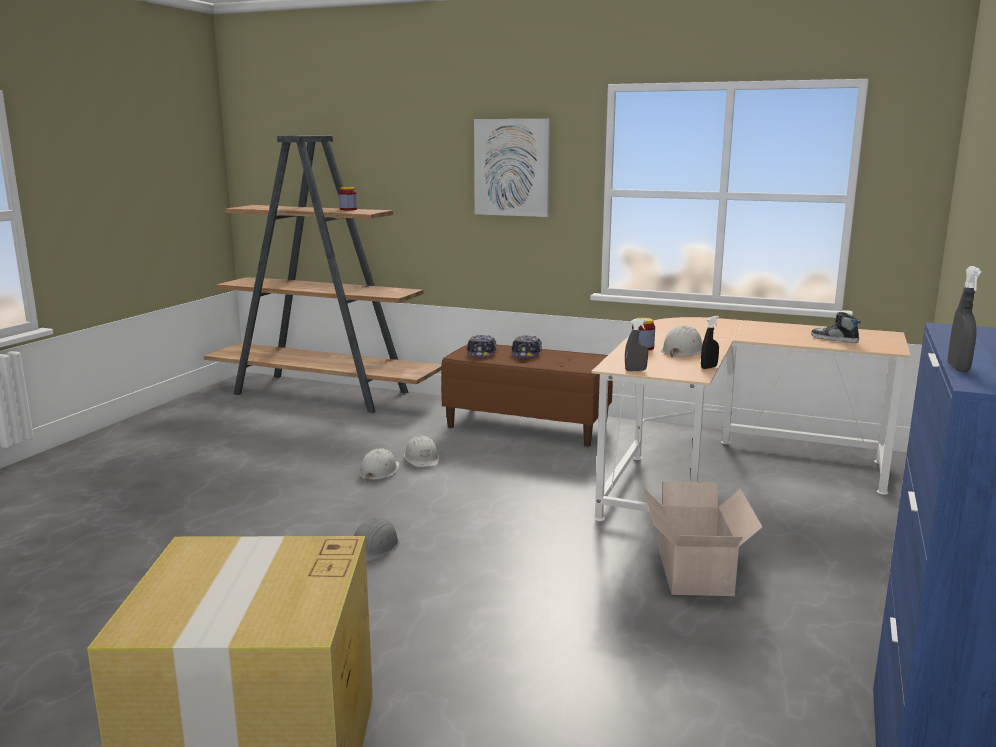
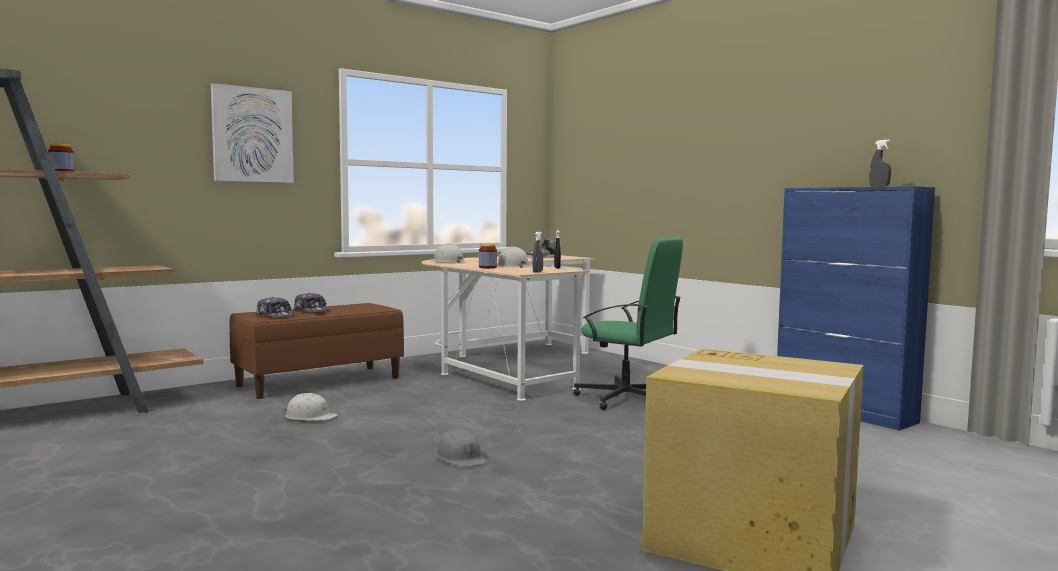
camera: 60 degrees left, 10 degrees down
white hard hat [359,448,400,481] -> white hard hat moved to [431,243,465,263]
cardboard box [643,482,762,596] -> green office chair [573,237,683,410]

